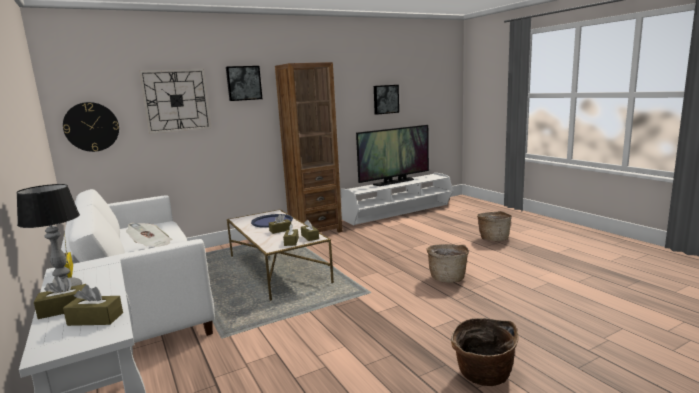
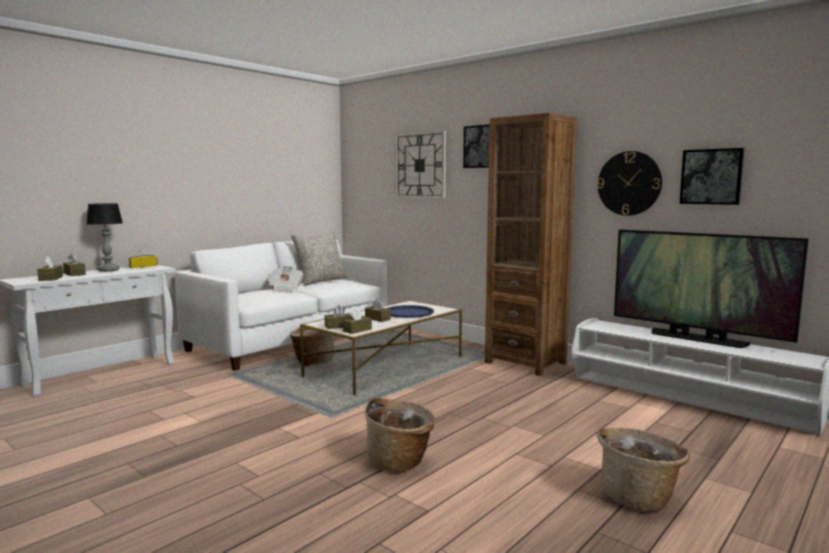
camera: 70 degrees right, 5 degrees down
wall clock [63,102,119,152] -> wall clock moved to [597,151,662,216]
basket [451,318,519,386] -> basket moved to [290,327,334,366]
none -> grey pillow [291,231,347,285]

